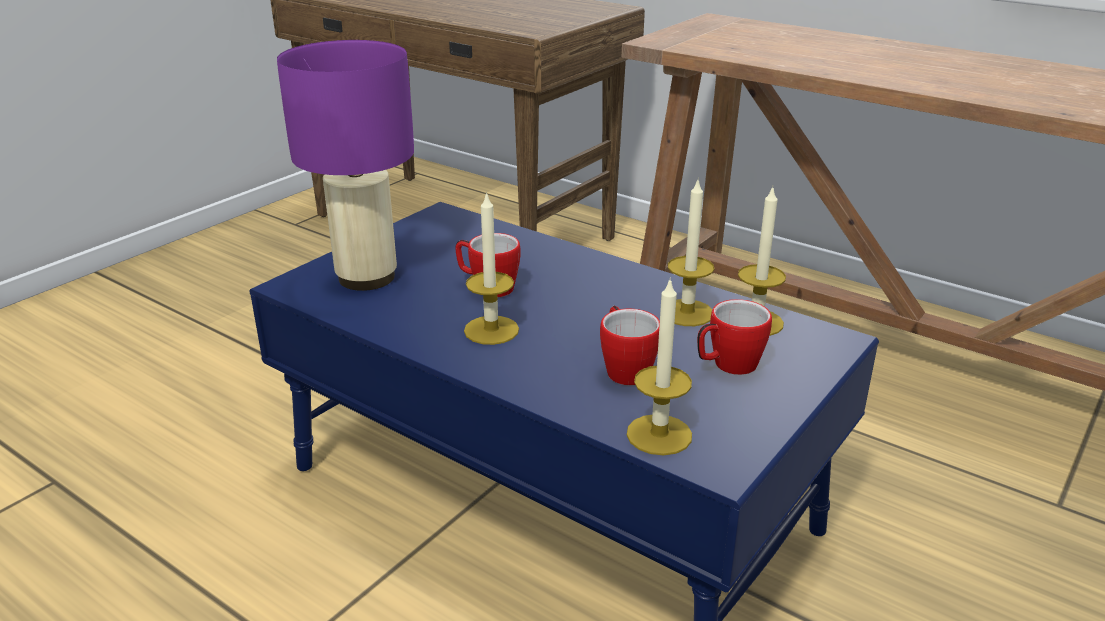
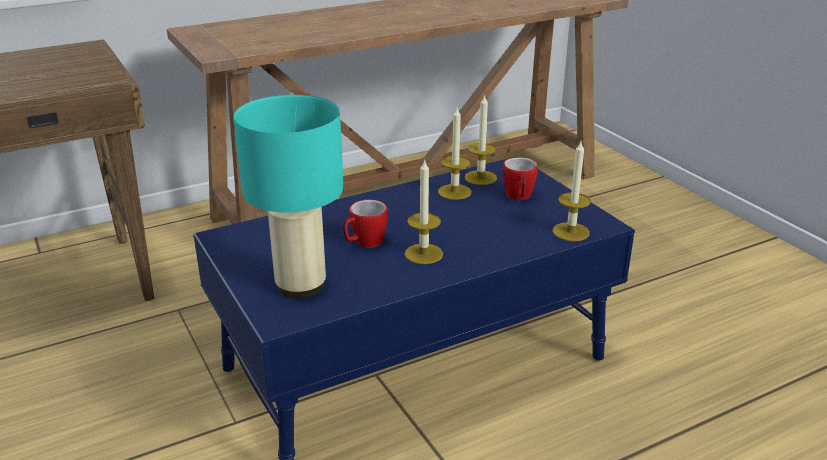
camera: 65 degrees left, 0 degrees up
purple table lamp [277,40,414,291] -> turquoise table lamp [234,95,343,299]
mug [600,306,660,385] -> none

